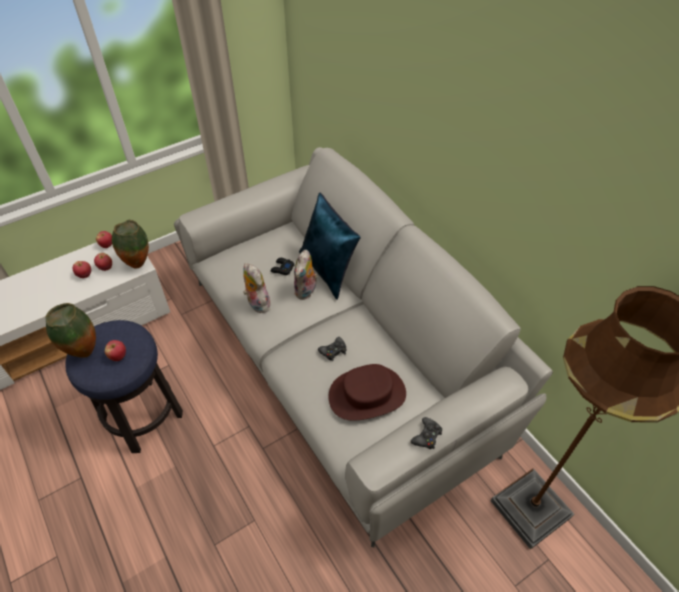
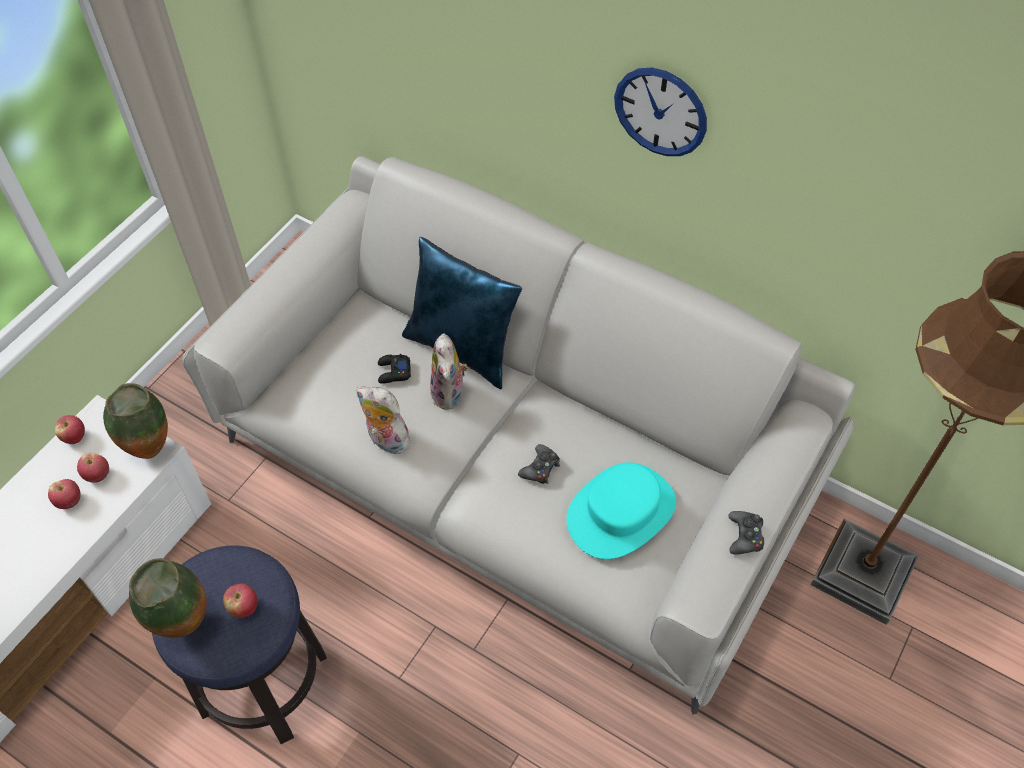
camera: 25 degrees left, 5 degrees up
brown hat [328,364,406,421] -> turquoise hat [566,463,676,559]
none -> wall clock [614,67,707,156]

